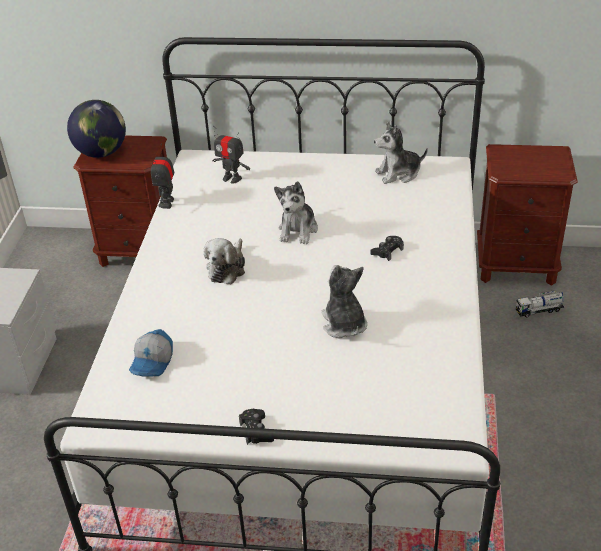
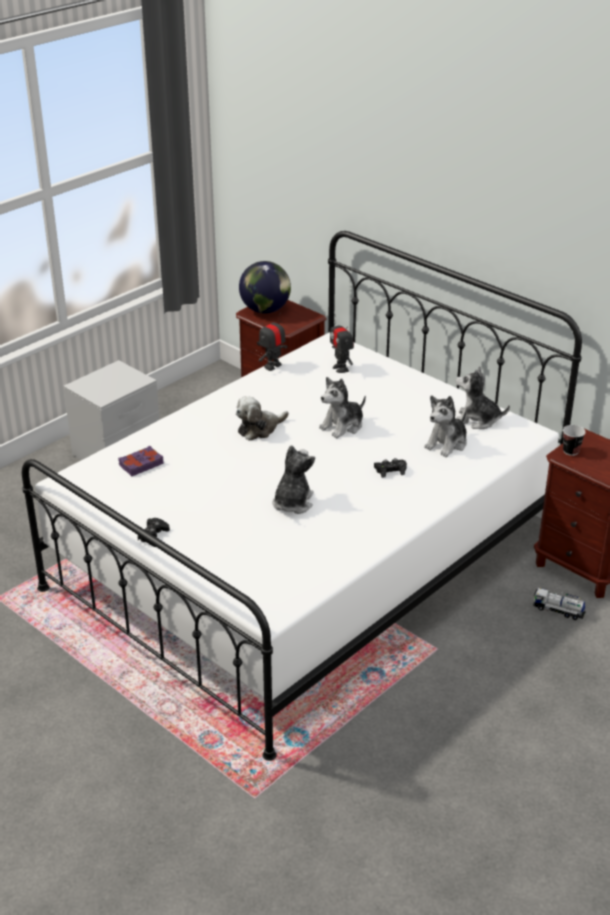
camera: 35 degrees right, 5 degrees down
cap [129,329,173,377] -> purple book [118,446,164,476]
none -> plush toy [424,395,467,457]
none -> cup [563,425,585,456]

